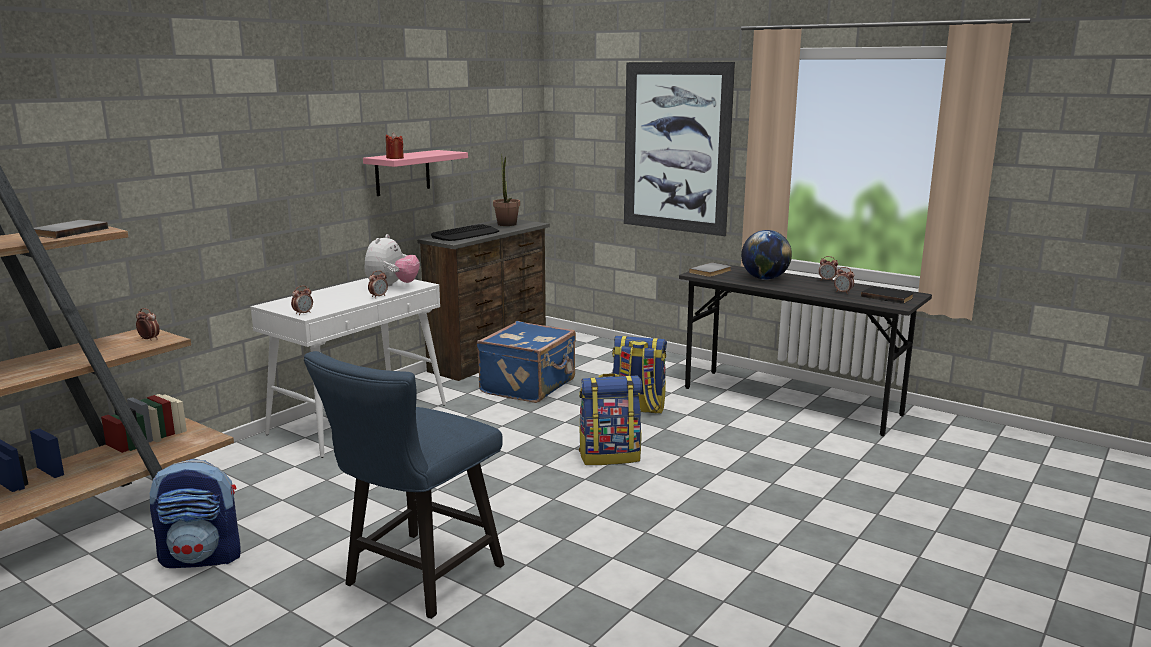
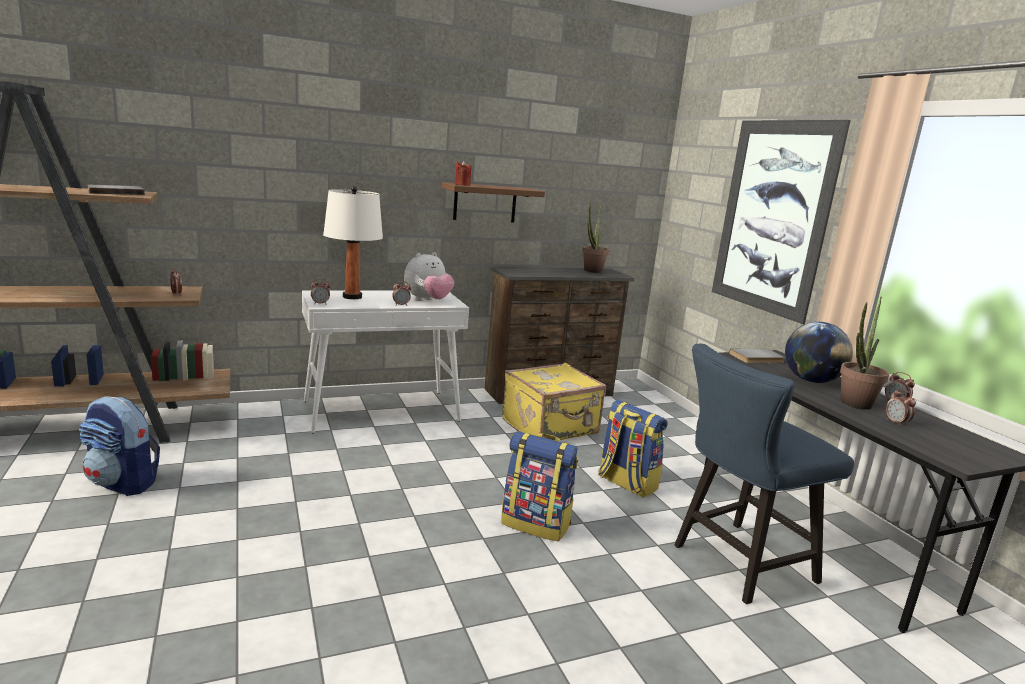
camera: 30 degrees right, 0 degrees up
blue chair [304,351,505,619] -> blue chair moved to [675,344,854,604]
pink shelf [363,150,468,196] -> brown shelf [442,182,545,222]
keyboard [431,224,499,241] -> none
blue suitcase [477,321,576,403] -> yellow suitcase [502,363,606,440]
black book [861,287,914,304] -> none
none -> white table lamp [323,187,383,299]
none -> potted plant [840,296,889,410]

